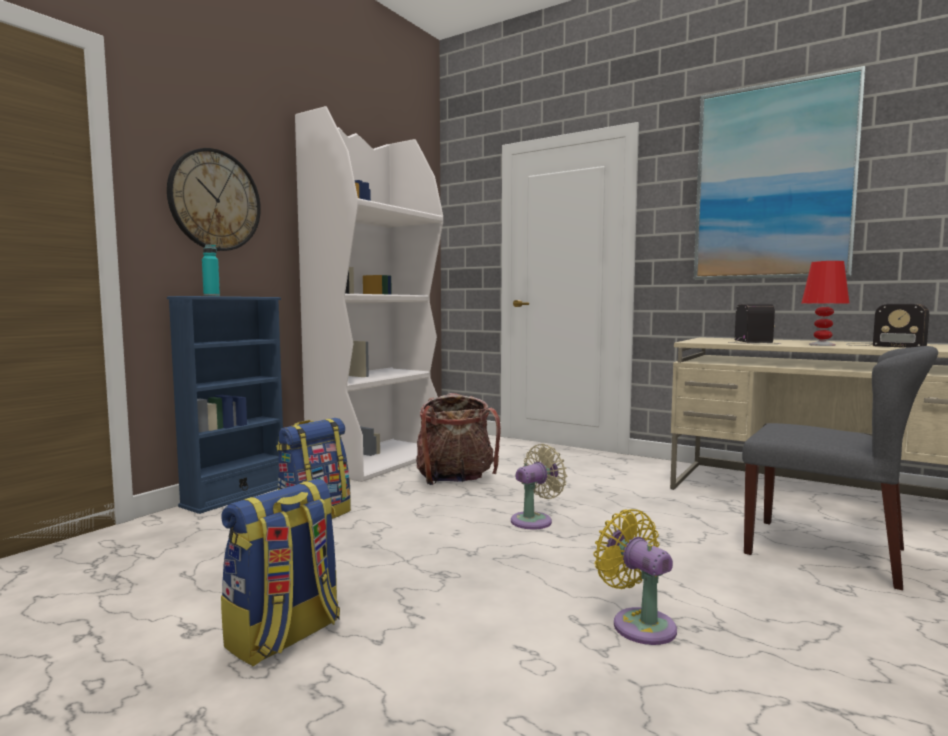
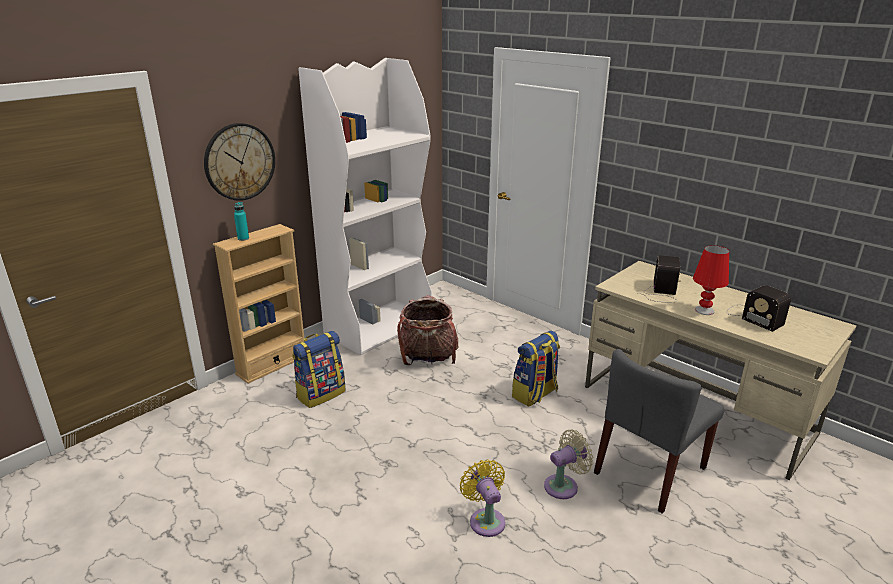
camera: 10 degrees right, 20 degrees up
blue bookcase [167,296,283,514] -> beige bookcase [213,224,304,384]
backpack [221,479,340,666] -> backpack moved to [512,331,560,407]
beige fan [511,444,567,530] -> beige fan moved to [544,430,593,499]
picture [694,66,865,280] -> none
grey chair [742,346,938,590] -> grey chair turned 90 degrees clockwise [594,349,724,513]

